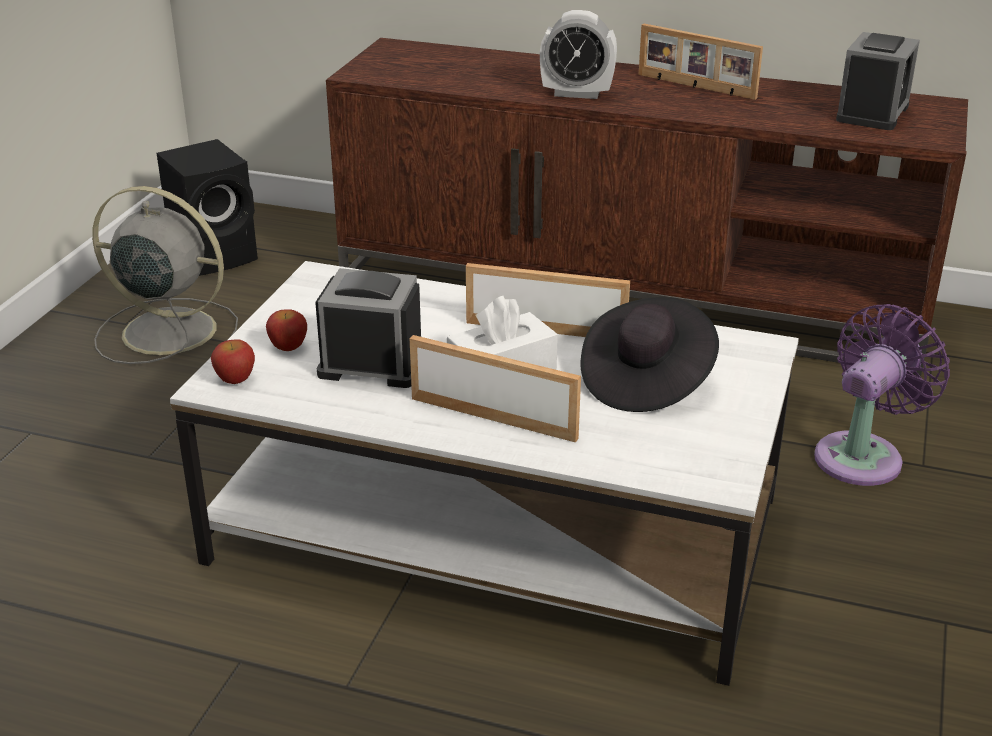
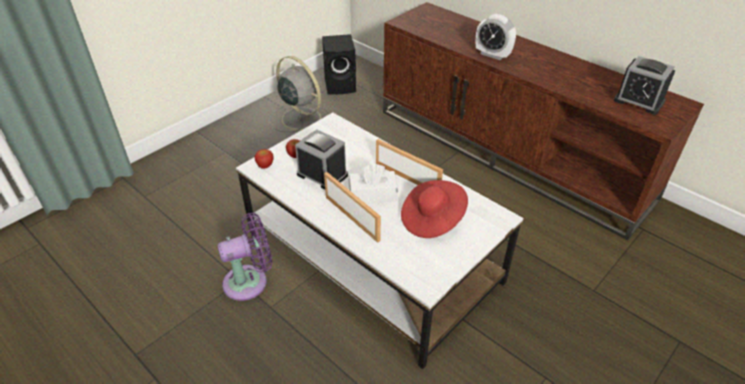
camera: 25 degrees right, 10 degrees up
black hat [581,297,719,412] -> red hat [401,180,468,238]
picture frame [638,24,763,100] -> none
purple fan [814,304,950,486] -> purple fan moved to [217,213,272,301]
alarm clock [836,32,920,130] -> alarm clock turned 75 degrees clockwise [614,56,676,115]

